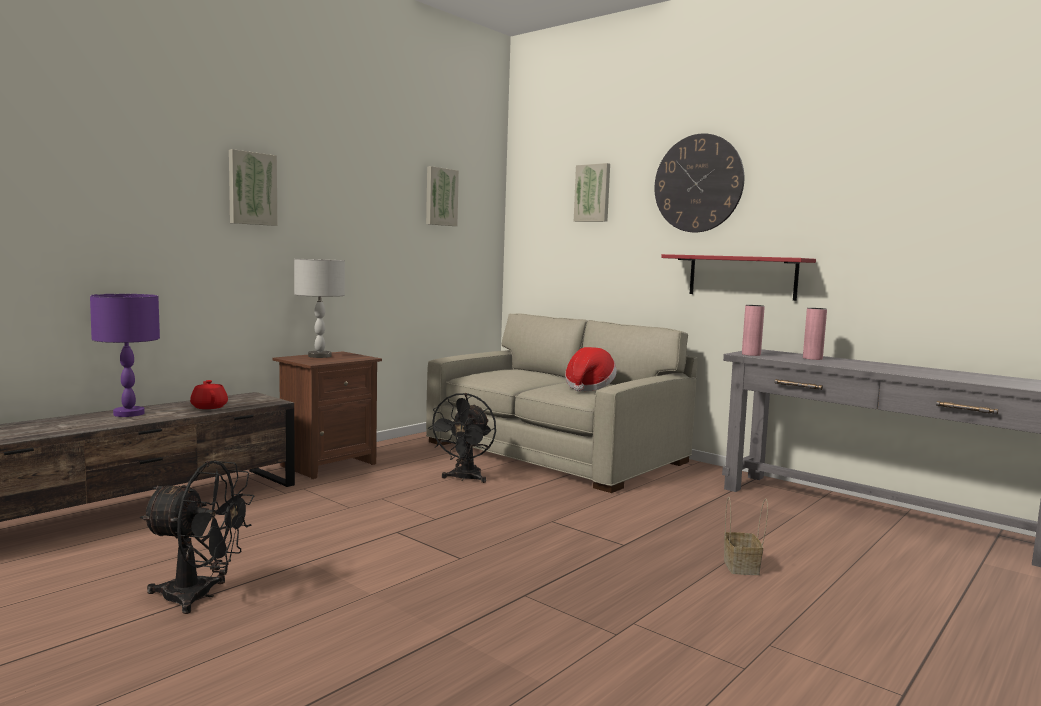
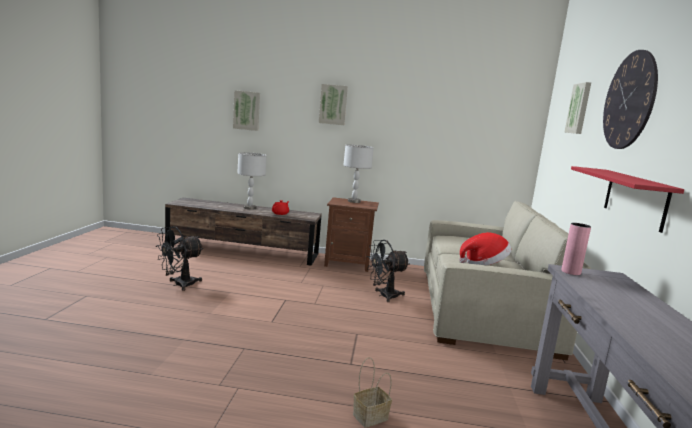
camera: 55 degrees right, 5 degrees up
purple table lamp [90,294,160,417] -> grey table lamp [237,152,267,210]
black fan [140,460,254,614] -> black fan turned 75 degrees clockwise [156,226,204,291]
picture [426,166,459,226] -> picture moved to [233,90,260,131]
pink vase [803,308,827,360] -> none

